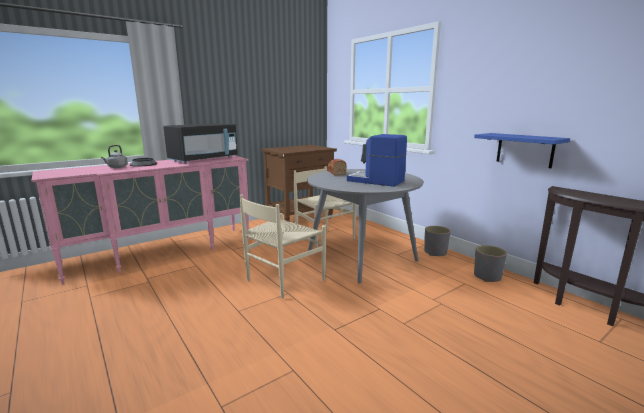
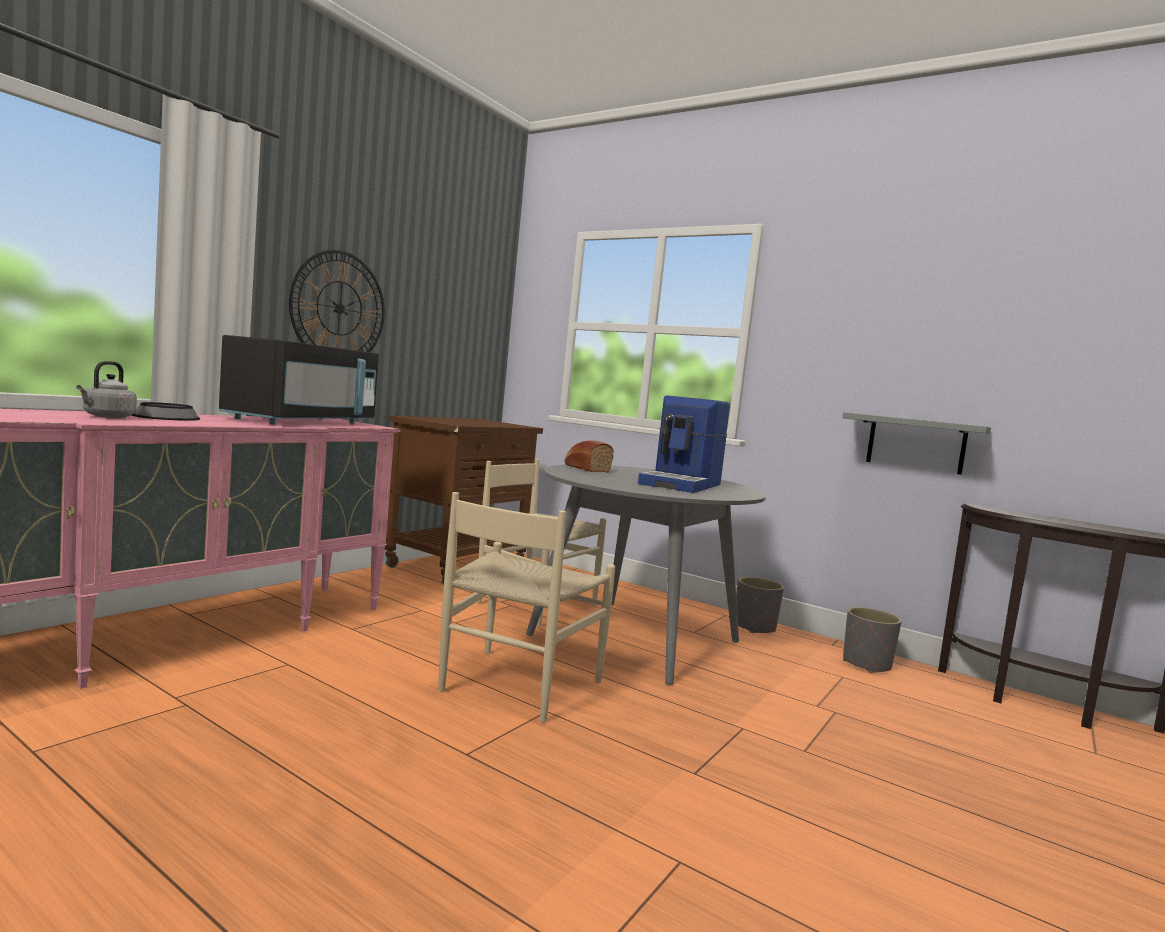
camera: 20 degrees left, 10 degrees down
coffee machine [347,134,407,187] -> coffee machine turned 75 degrees counterclockwise [638,395,730,493]
blue shelf [474,133,570,168] -> grey shelf [842,412,991,475]
none -> wall clock [289,250,385,352]

